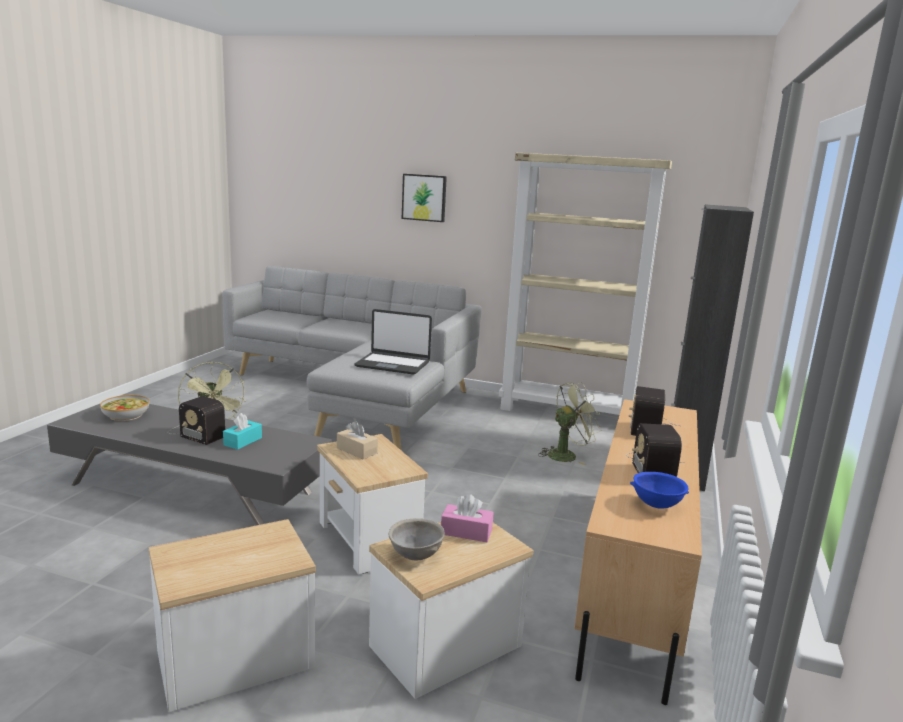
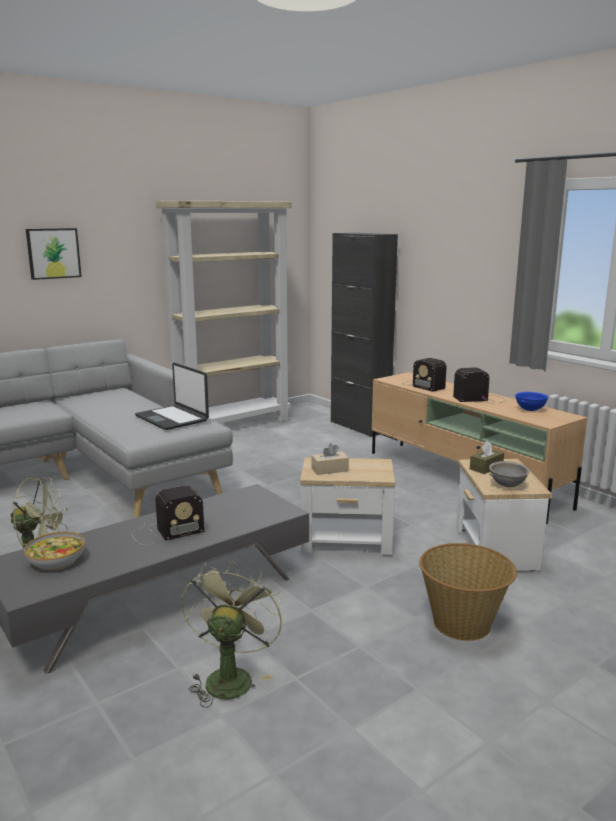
camera: 55 degrees left, 0 degrees up
side table [149,519,316,712] -> basket [419,543,517,641]
turquoise tissue box [223,413,262,450] -> none
laptop [354,309,432,375] -> laptop turned 90 degrees clockwise [135,363,209,430]
pink tissue box [441,494,493,542] -> brown tissue box [470,440,504,474]
green fan [538,382,602,465] -> green fan moved to [181,560,284,708]
radio [626,423,685,477] -> radio turned 135 degrees clockwise [453,367,506,405]

